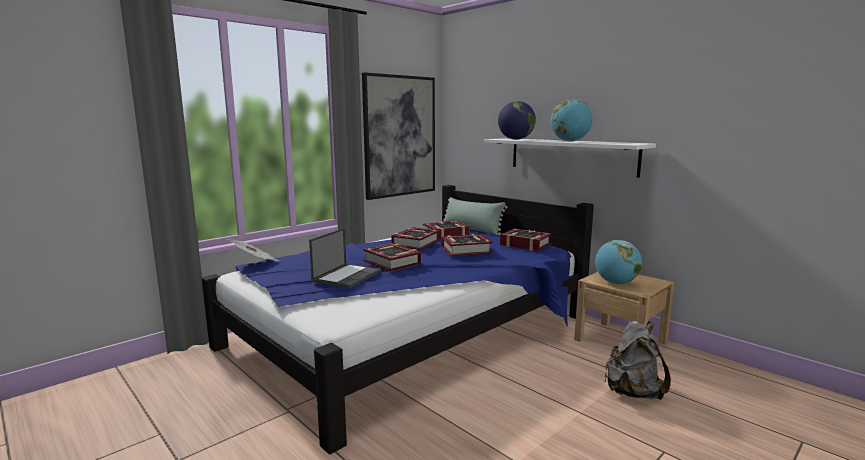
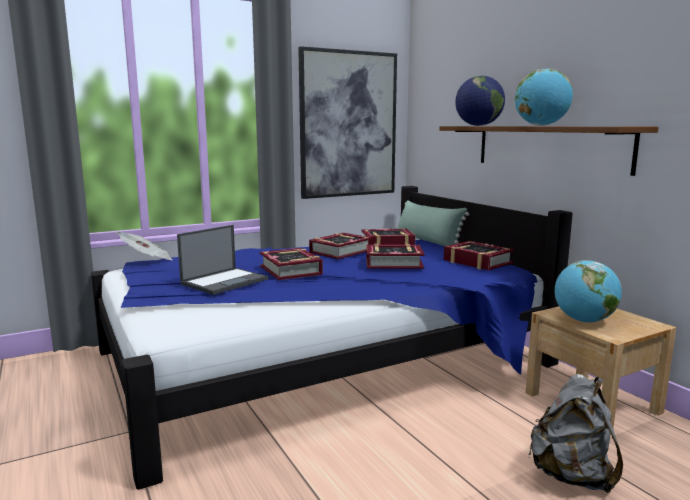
camera: 15 degrees right, 0 degrees up
white shelf [484,138,656,178] -> brown shelf [439,126,659,176]

